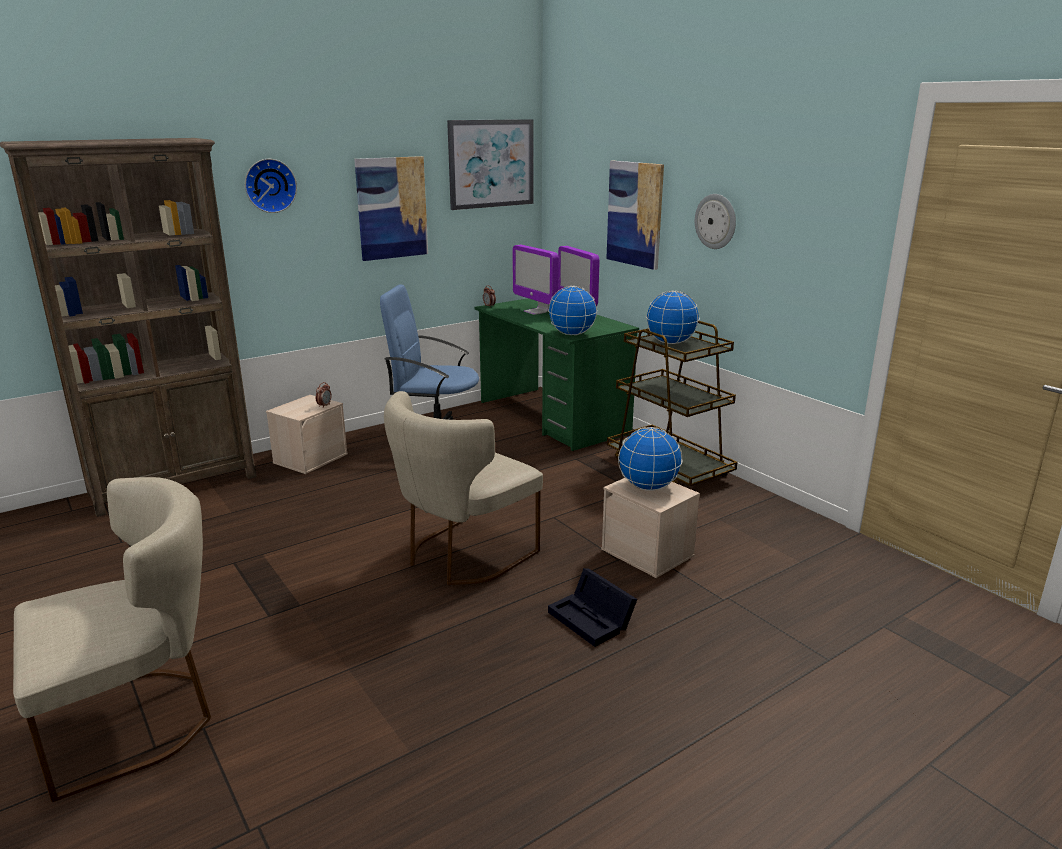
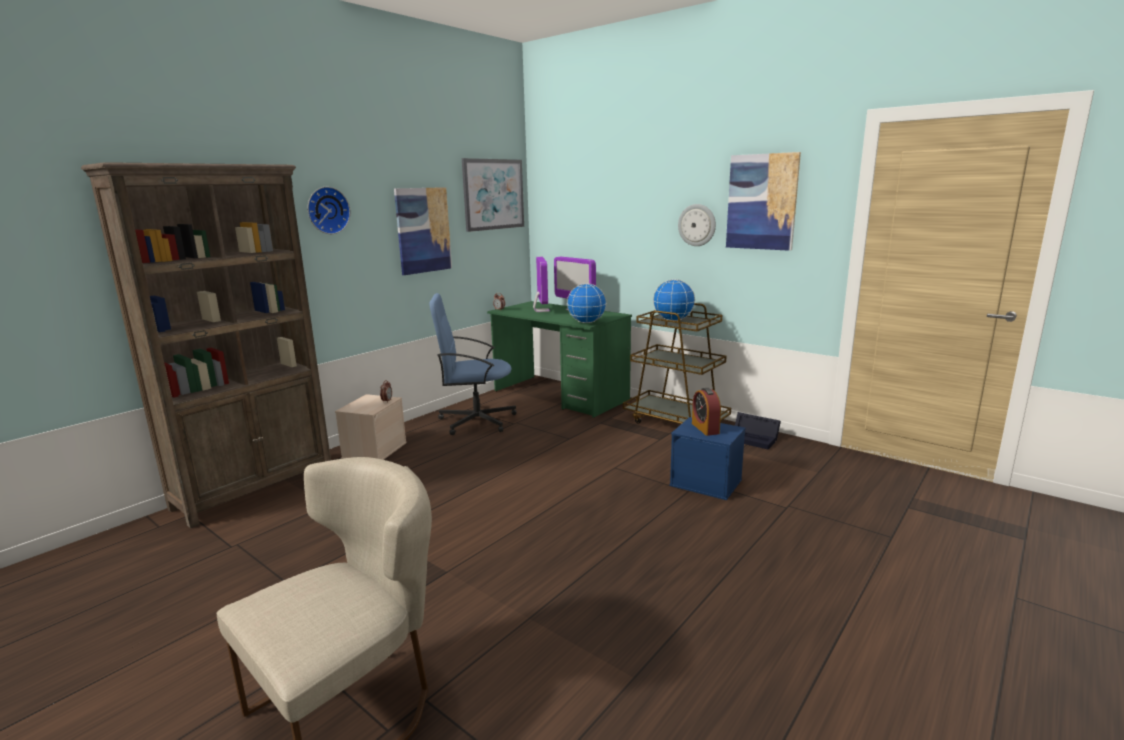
camera: 15 degrees left, 5 degrees down
beige chair [384,391,543,585] -> none
monitor [512,245,559,315] -> monitor turned 135 degrees counterclockwise [533,257,550,312]
black storage box [548,568,637,647] -> black storage box moved to [735,412,781,449]
beige storage box [601,478,700,578] -> blue storage box [669,417,745,500]
picture [606,161,664,270] -> picture moved to [726,152,801,251]
globe [618,427,683,491] -> alarm clock [692,388,721,436]

